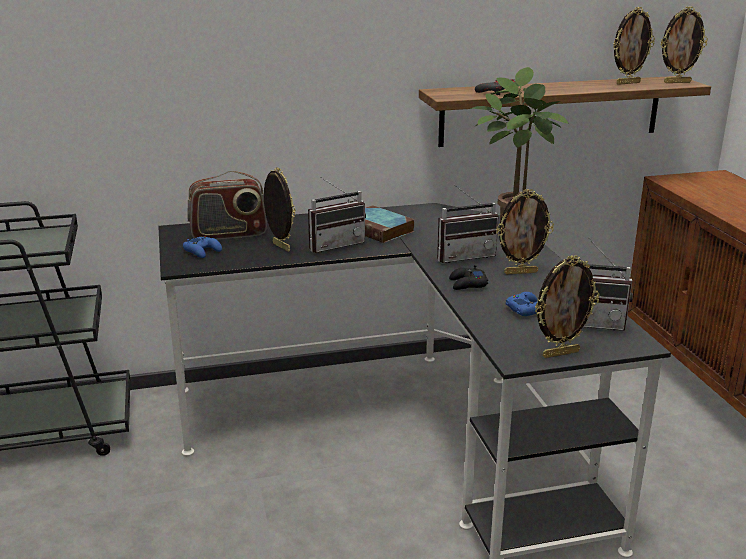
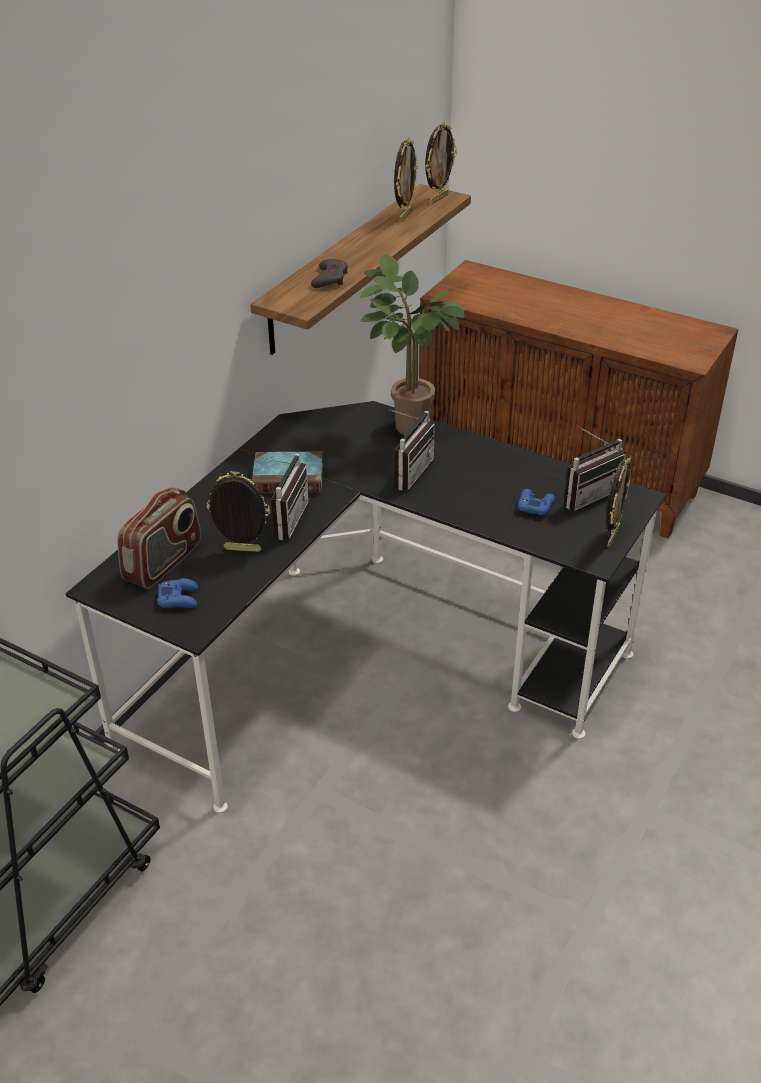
camera: 45 degrees left, 15 degrees up
black game controller [449,265,488,290] -> none
picture frame [496,189,554,274] -> none

